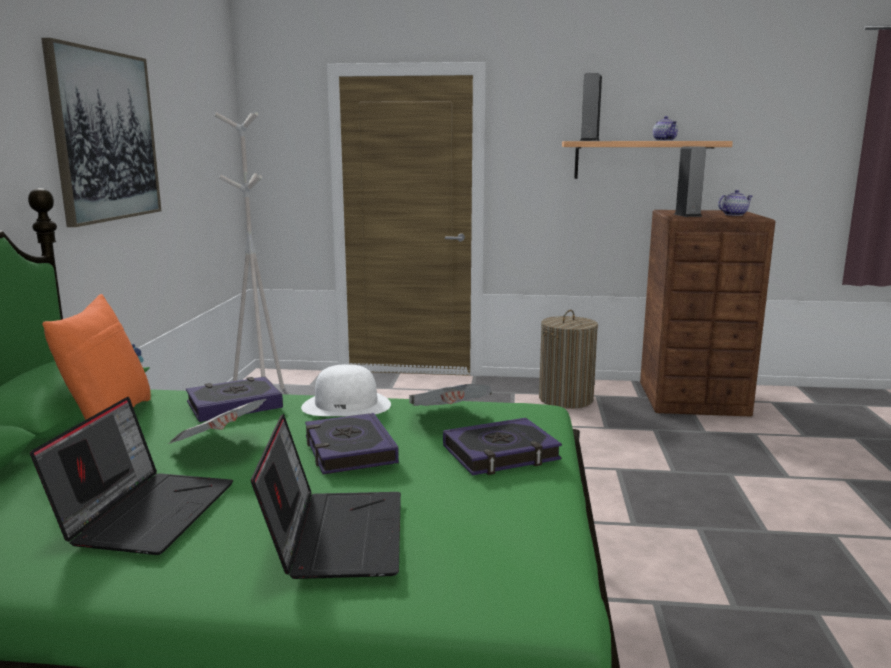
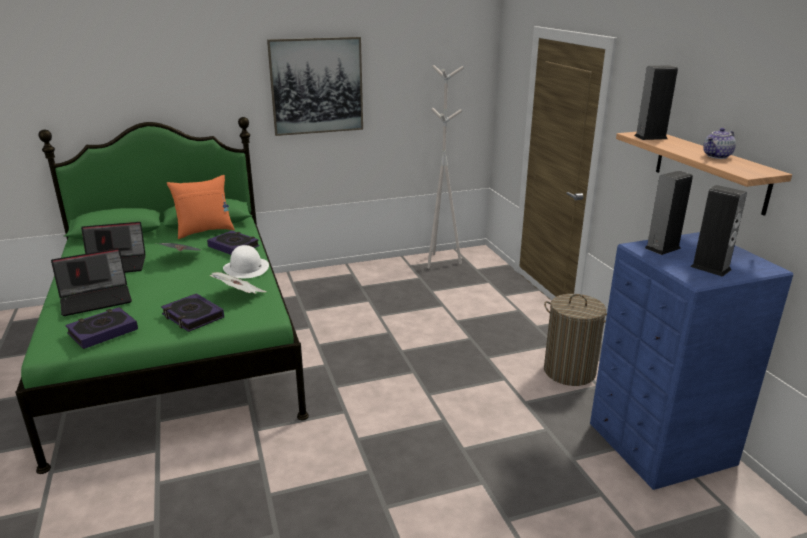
camera: 65 degrees right, 10 degrees up
book [305,413,399,475] -> book moved to [65,307,138,349]
brown dresser [640,210,776,416] -> blue dresser [590,232,793,490]
teapot [718,190,753,216] -> speaker [690,185,747,277]

